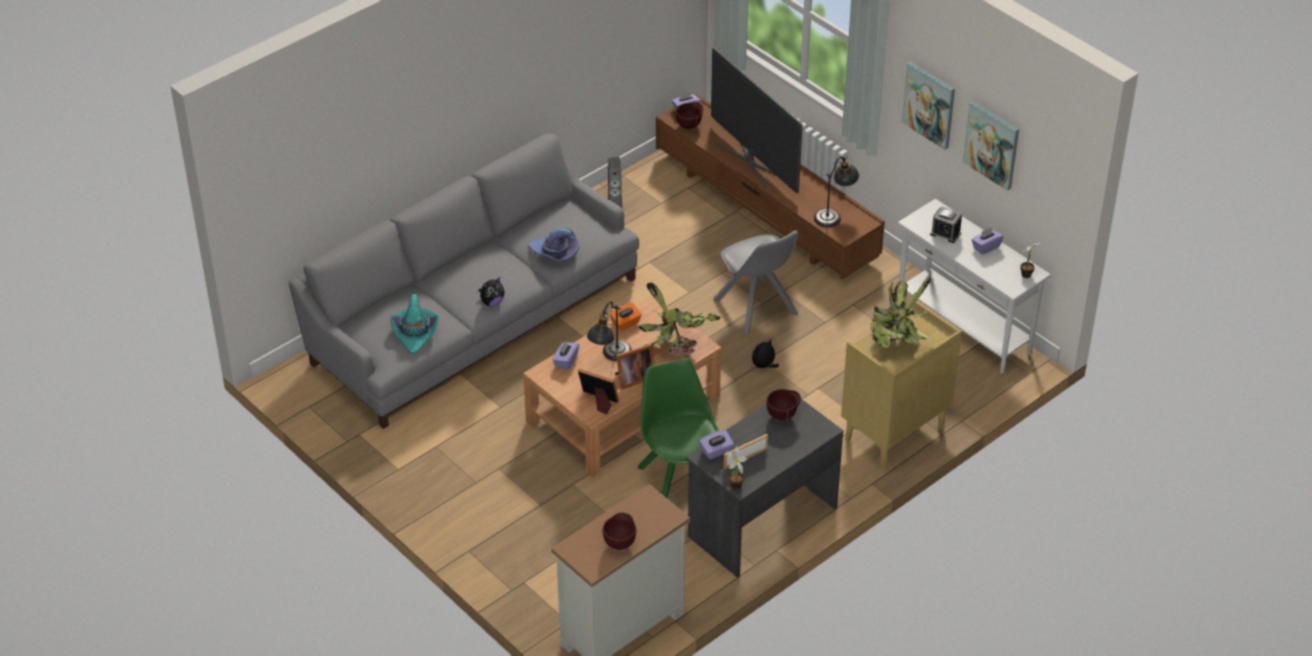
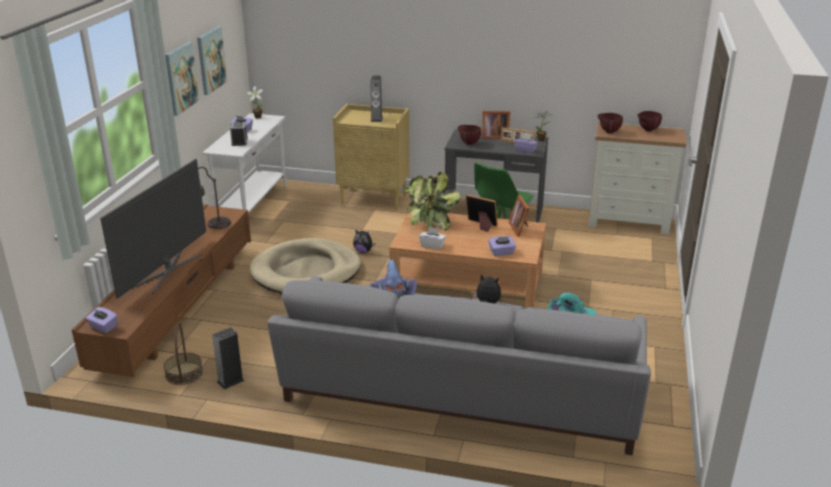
camera: 125 degrees left, 15 degrees down
grey table lamp [587,301,631,361] -> none
orange tissue box [610,303,642,331] -> white tissue box [419,227,446,250]
brown bowl [676,102,703,129] -> brown bowl moved to [598,113,623,134]
grey chair [713,230,799,336] -> beige dog bed [250,238,361,294]
potted plant [870,275,937,348] -> speaker [370,76,383,122]
none -> basket [164,323,203,385]
none -> picture frame [482,111,510,139]

